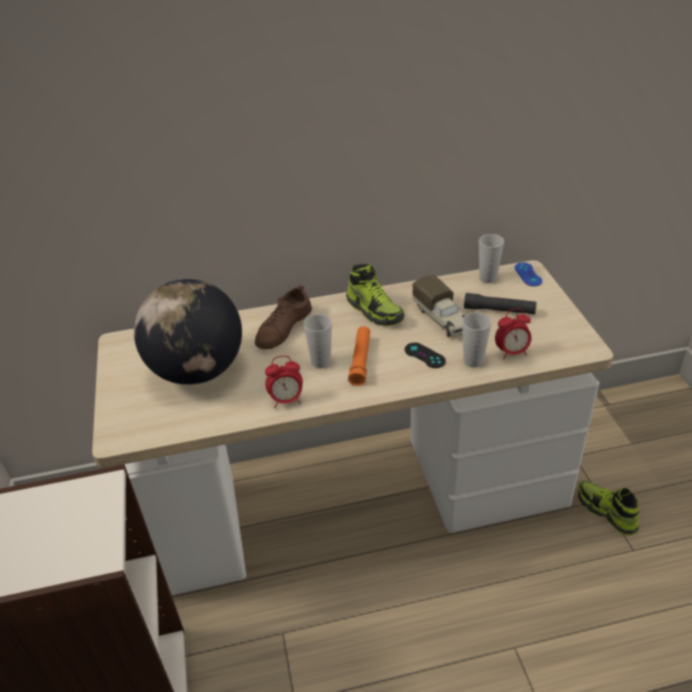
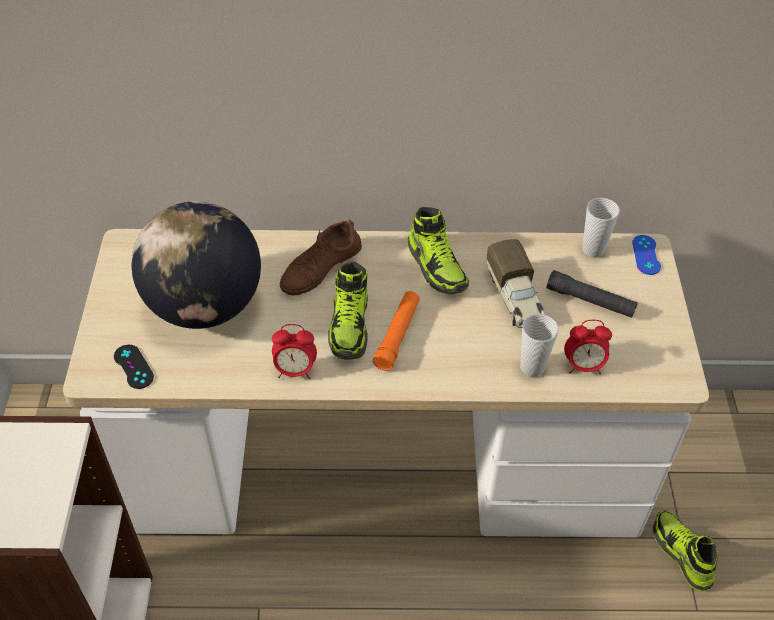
camera: 10 degrees right, 10 degrees up
cup [303,314,332,368] -> shoe [328,261,368,360]
black game controller [405,343,446,368] -> black game controller moved to [114,345,154,389]

